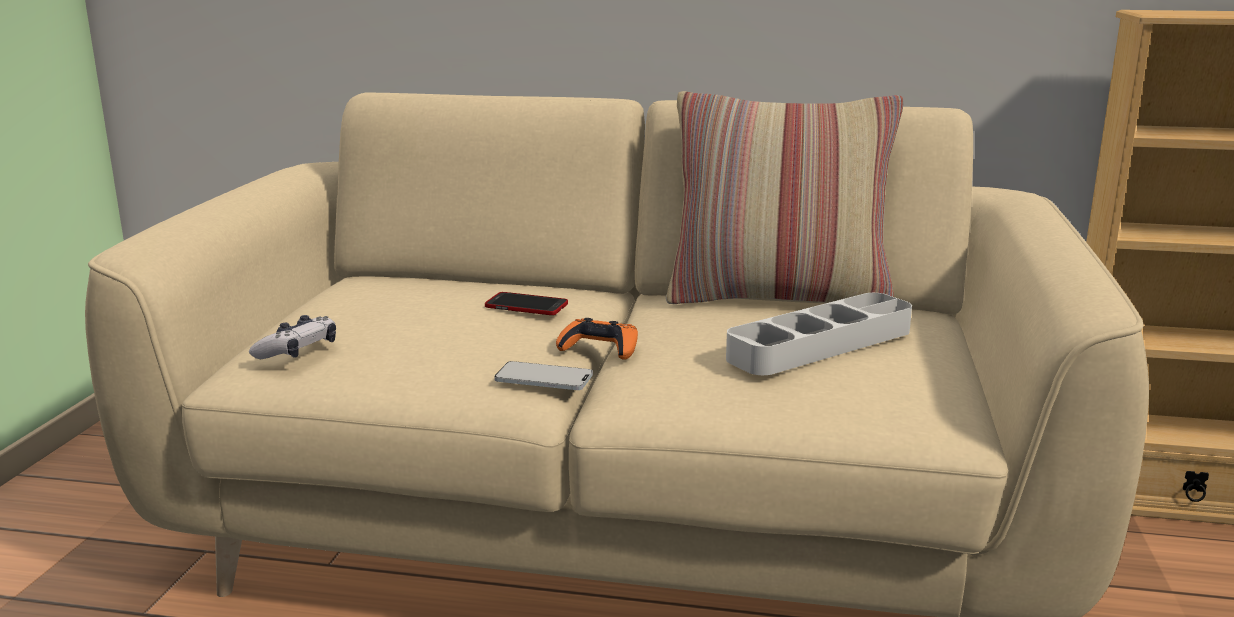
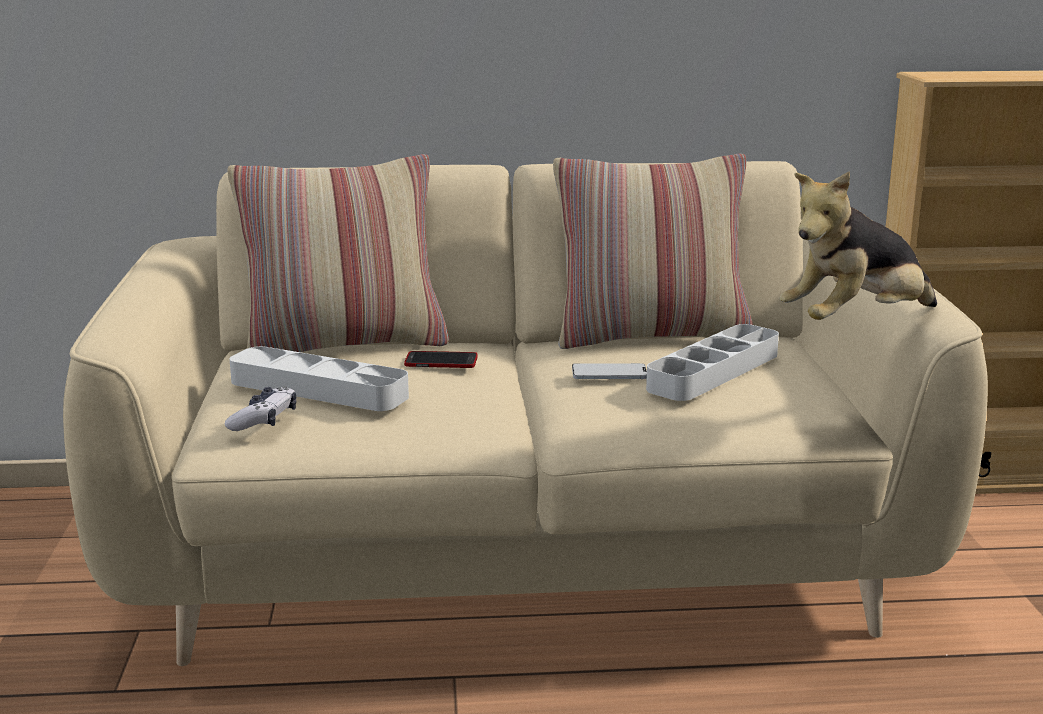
camera: 15 degrees left, 0 degrees up
phone [494,361,593,390] -> phone moved to [572,363,647,379]
orange game controller [556,318,638,360] -> none
none -> pillow [227,154,449,352]
none -> grey tray [229,346,409,411]
none -> plush toy [780,171,937,320]

